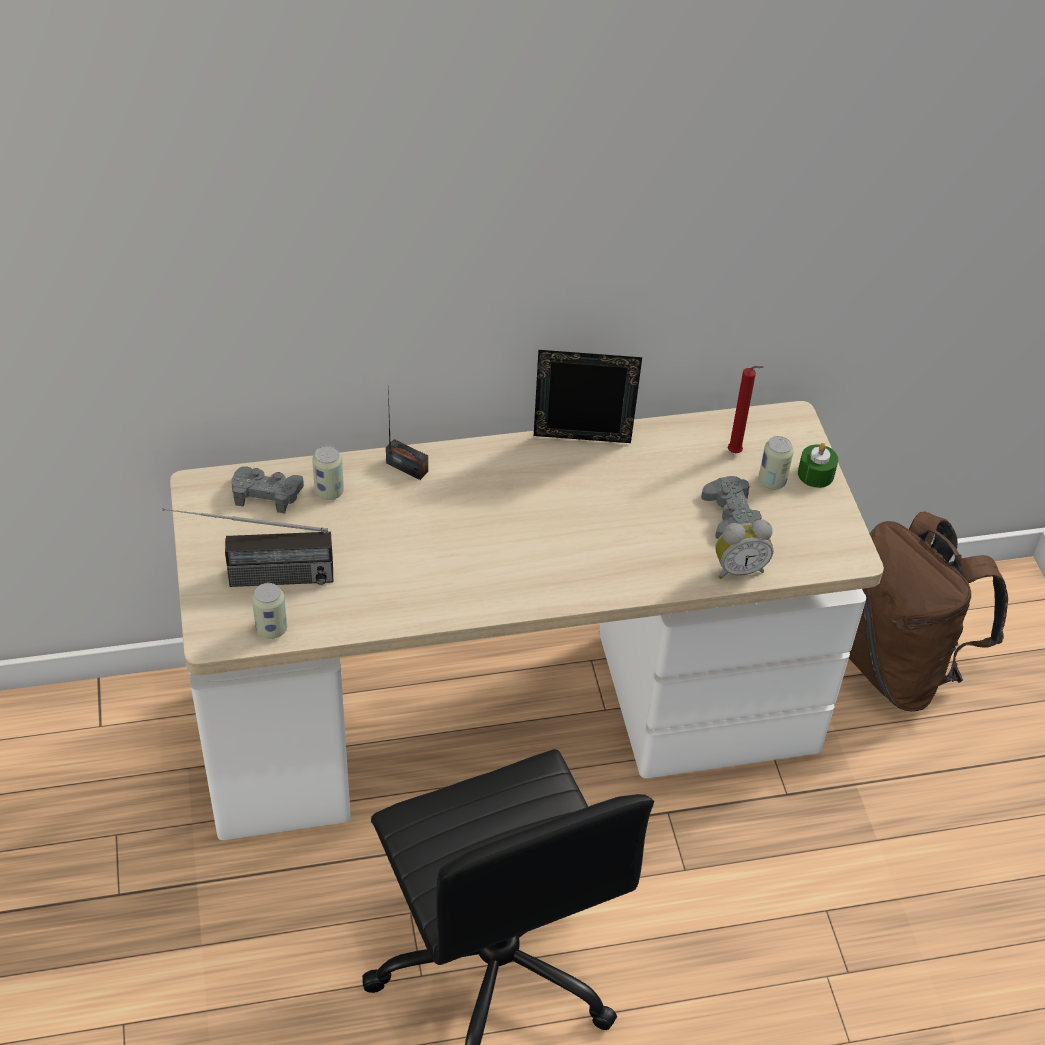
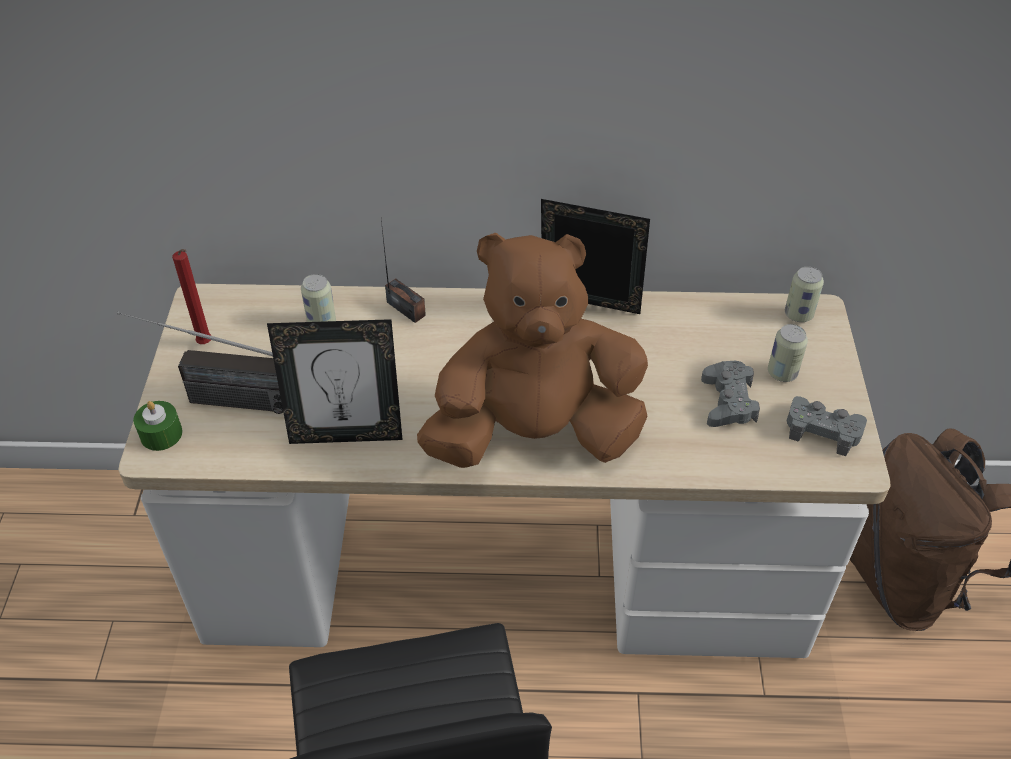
camera: 15 degrees right, 0 degrees up
grey game controller [231,466,304,514] -> grey game controller moved to [787,396,867,456]
can [252,583,287,639] -> can moved to [785,267,824,322]
alarm clock [715,519,773,579] -> none
red candle [728,366,764,453] -> red candle moved to [172,249,211,344]
green candle [798,443,838,488] -> green candle moved to [133,401,183,451]
none -> picture frame [267,319,403,444]
none -> brown plush toy [417,233,648,468]

